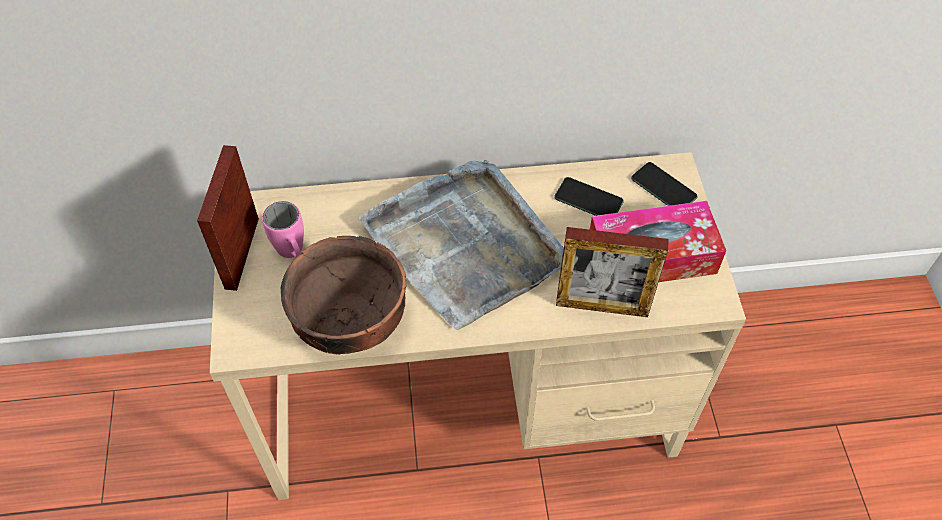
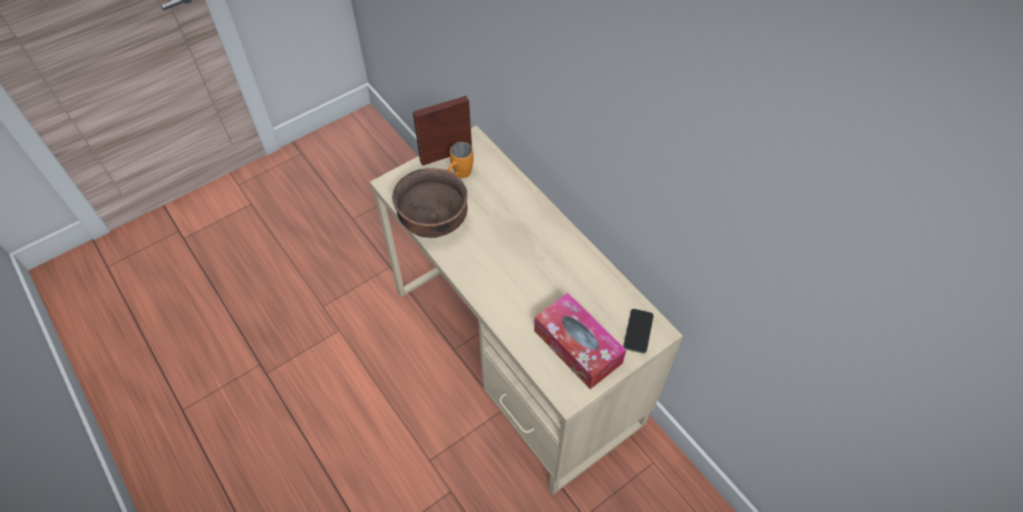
camera: 60 degrees right, 0 degrees up
pink mug [262,201,304,258] -> orange mug [448,142,474,178]
grey tray [359,160,564,330] -> none
phone [554,177,624,216] -> none
picture frame [556,227,669,317] -> none

